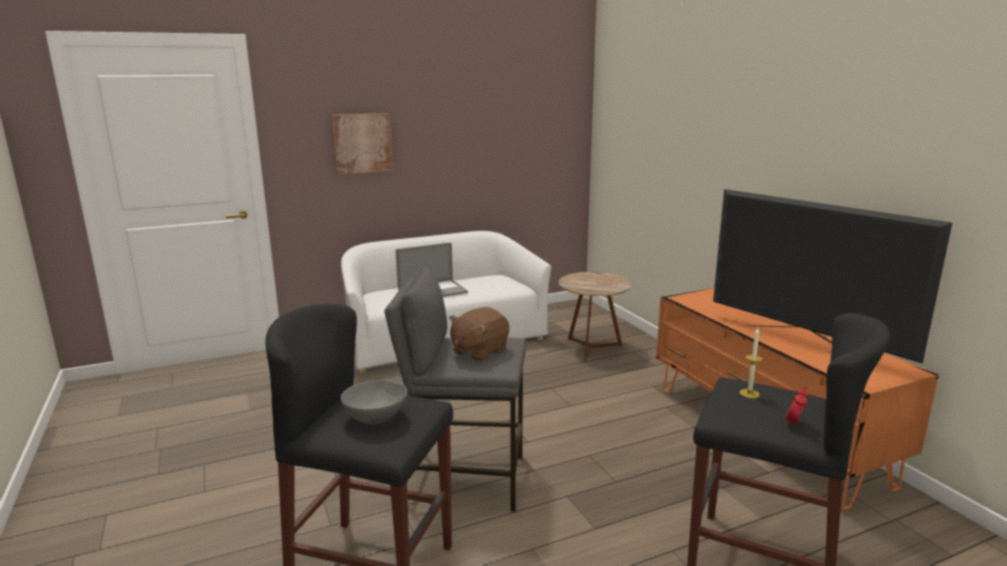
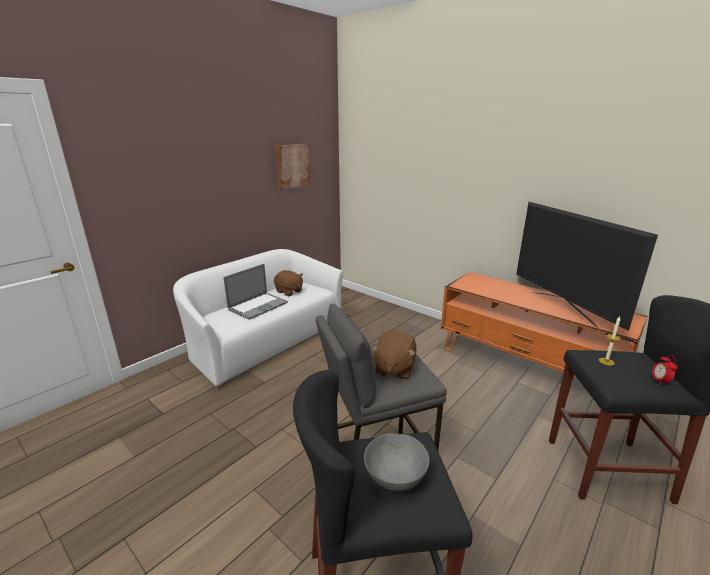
camera: 25 degrees left, 5 degrees up
picture [330,113,393,175] -> picture moved to [275,144,311,190]
brown side table [559,272,631,361] -> none
television [713,189,952,363] -> television turned 45 degrees clockwise [516,202,658,331]
none -> brown plush toy [274,270,303,296]

